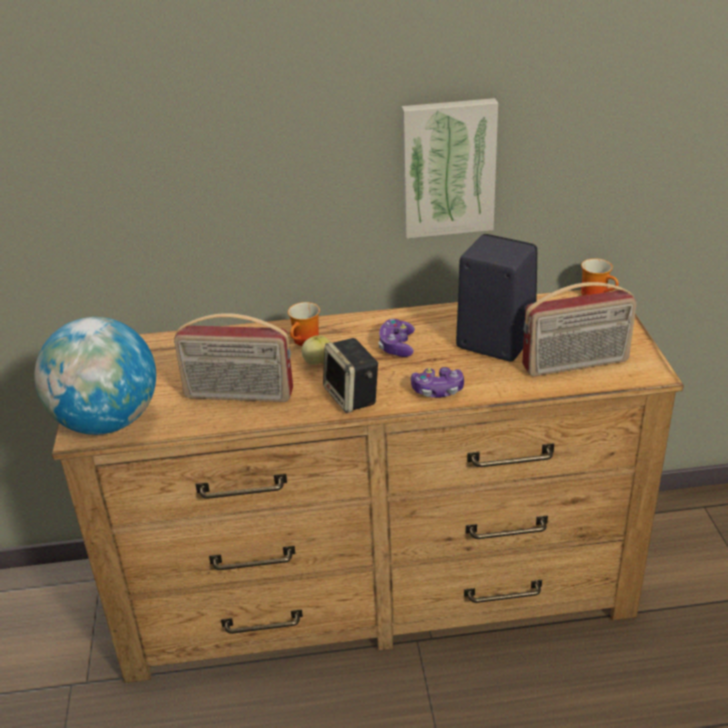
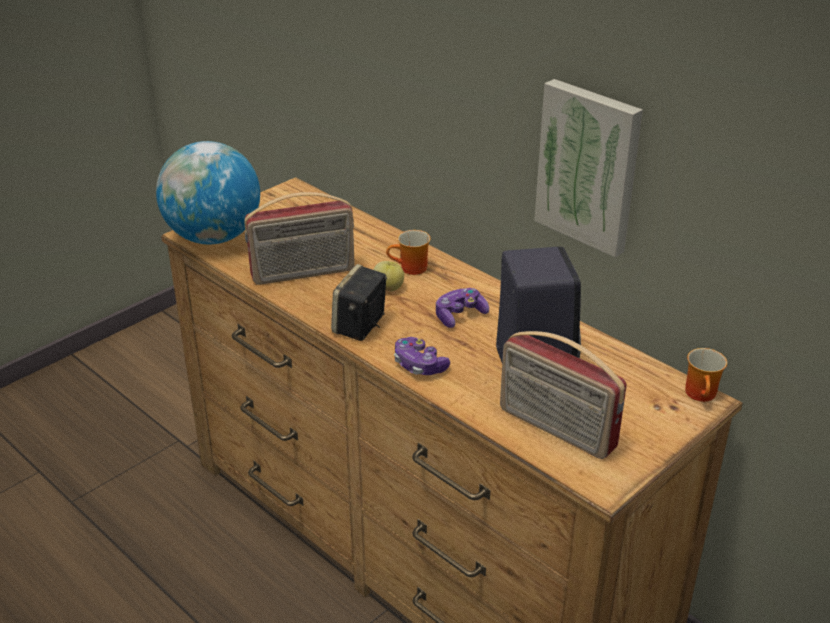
camera: 50 degrees right, 0 degrees up
radio [174,313,293,402] -> radio turned 75 degrees counterclockwise [244,192,355,285]

